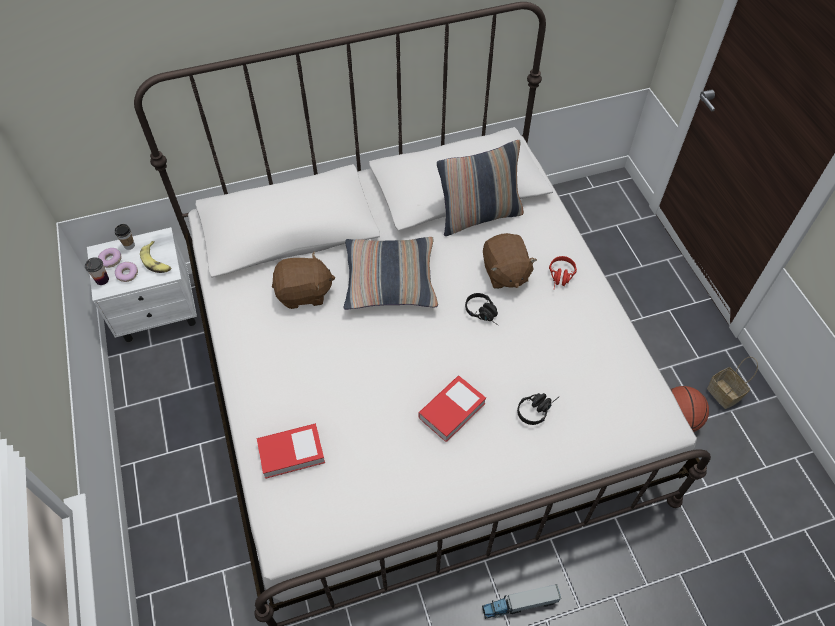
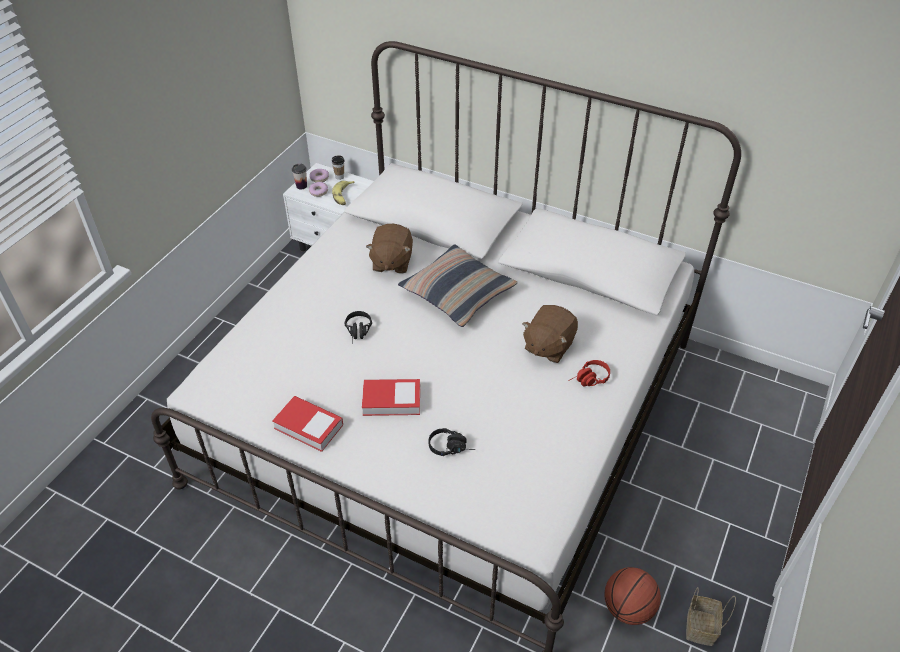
camera: 45 degrees right, 10 degrees down
book [257,423,325,479] -> book moved to [272,396,343,452]
brown plush toy [272,251,335,309] -> brown plush toy turned 60 degrees clockwise [366,224,413,274]
pillow [437,140,524,236] -> none
black headphones [465,293,499,326] -> black headphones moved to [345,311,372,344]
toy truck [482,584,561,619] -> none

